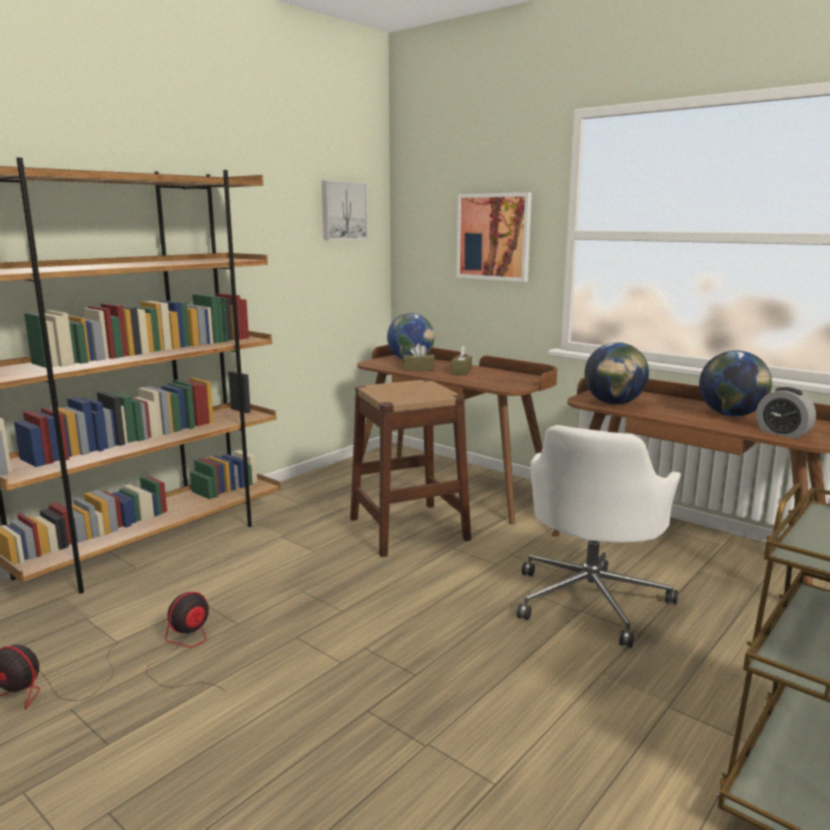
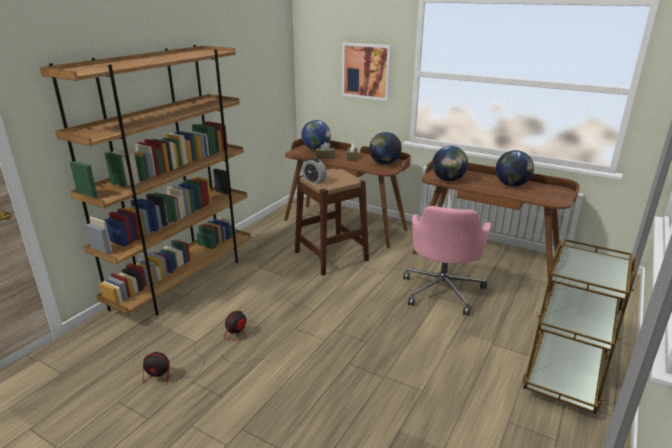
camera: 10 degrees left, 10 degrees up
picture [322,181,368,240] -> none
white office chair [517,425,681,648] -> pink office chair [403,206,491,315]
alarm clock [756,387,816,439] -> alarm clock moved to [302,158,327,184]
none -> globe [369,132,402,164]

